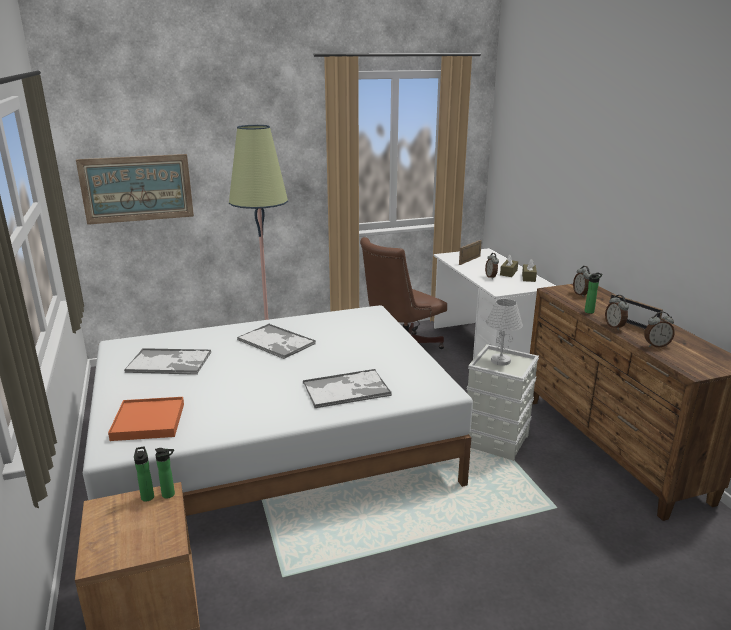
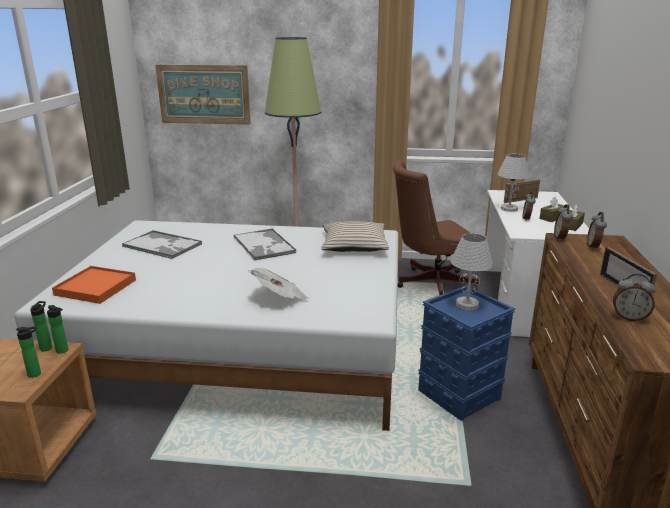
camera: 25 degrees right, 0 degrees up
tray [303,369,392,408] -> newspaper [248,268,309,299]
grey storage box [466,344,539,461] -> blue storage box [418,285,515,421]
bottle [585,272,602,314] -> bottle moved to [16,326,41,378]
alarm clock [605,295,629,330] -> alarm clock moved to [554,204,573,241]
none -> beige pillow [322,221,389,252]
none -> white table lamp [498,154,530,212]

